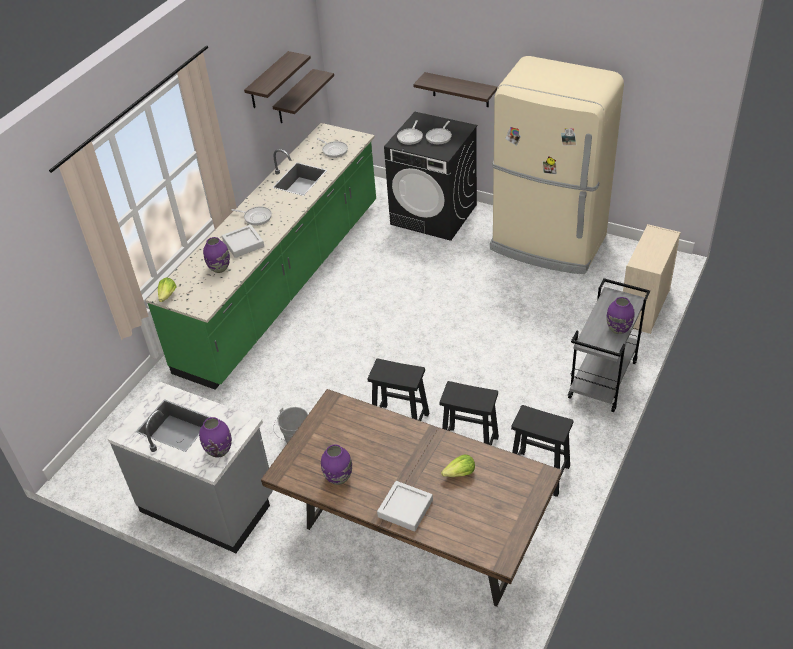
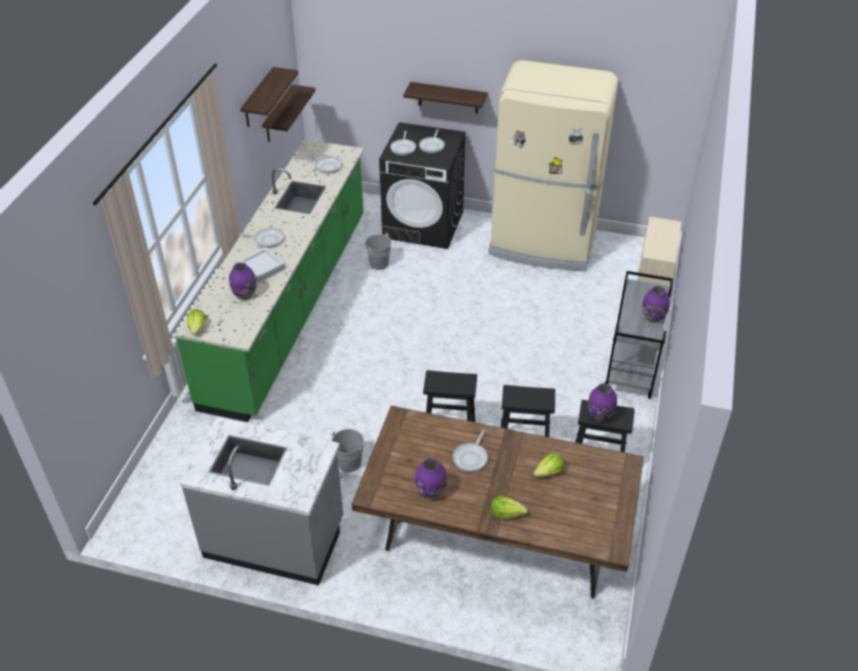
camera: 15 degrees left, 0 degrees up
purple vase [199,417,232,458] -> purple vase moved to [588,383,617,422]
grey tray [377,481,433,532] -> lettuce [491,496,528,519]
none -> grey bucket [361,233,391,270]
none -> frying pan [452,430,488,472]

